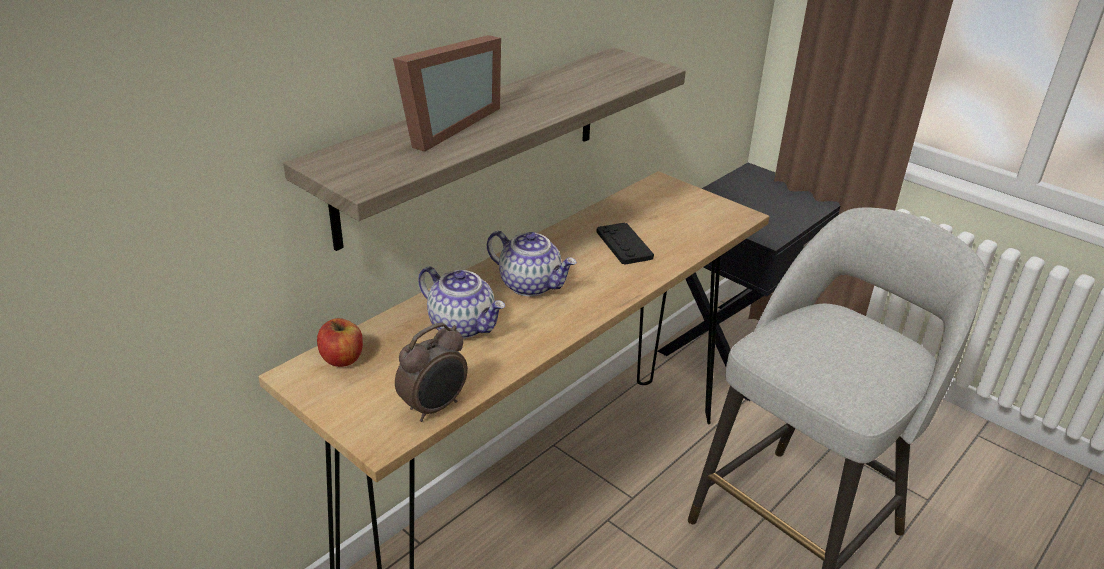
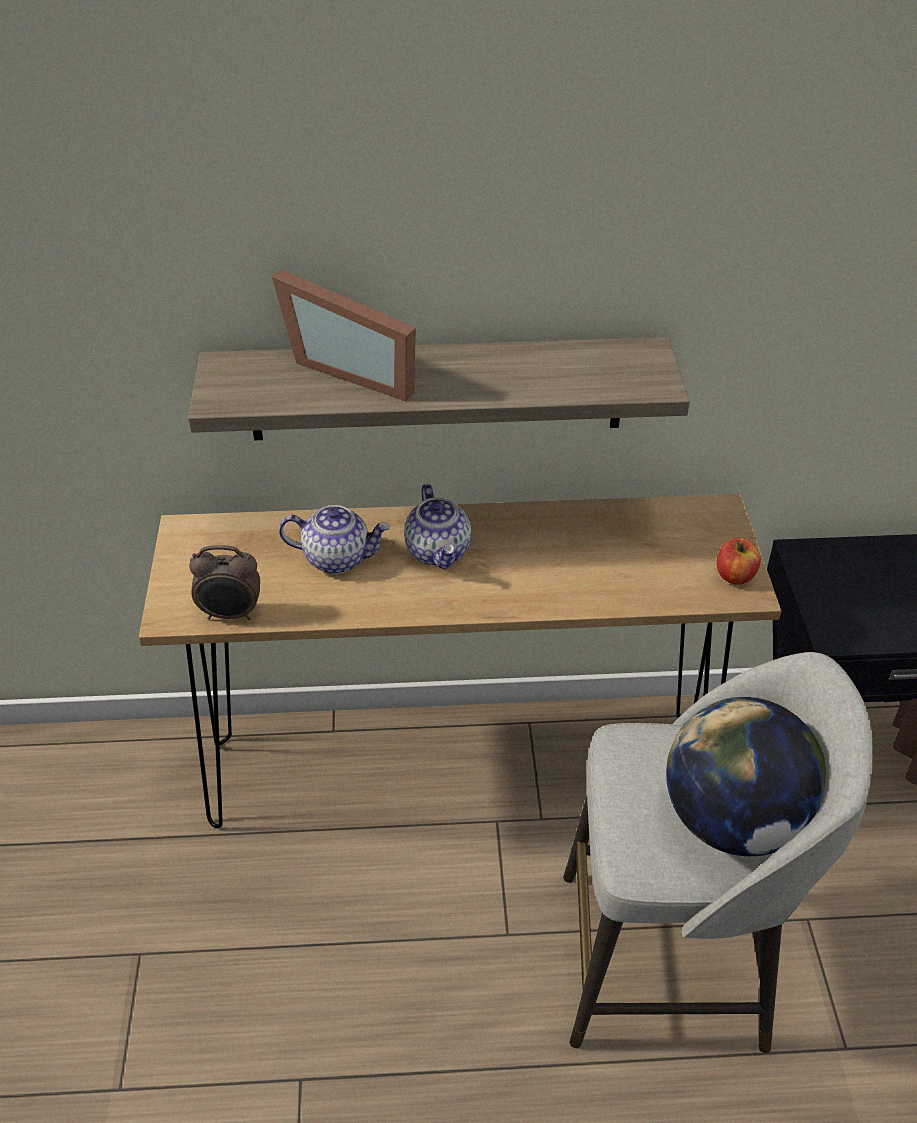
camera: 45 degrees right, 10 degrees up
apple [317,318,363,367] -> apple moved to [716,538,761,585]
picture frame [393,35,501,152] -> picture frame turned 45 degrees clockwise [272,269,416,401]
teapot [418,266,505,339] -> teapot turned 75 degrees counterclockwise [279,505,390,574]
black game controller [596,223,654,265] -> none
none -> globe [666,697,826,856]

